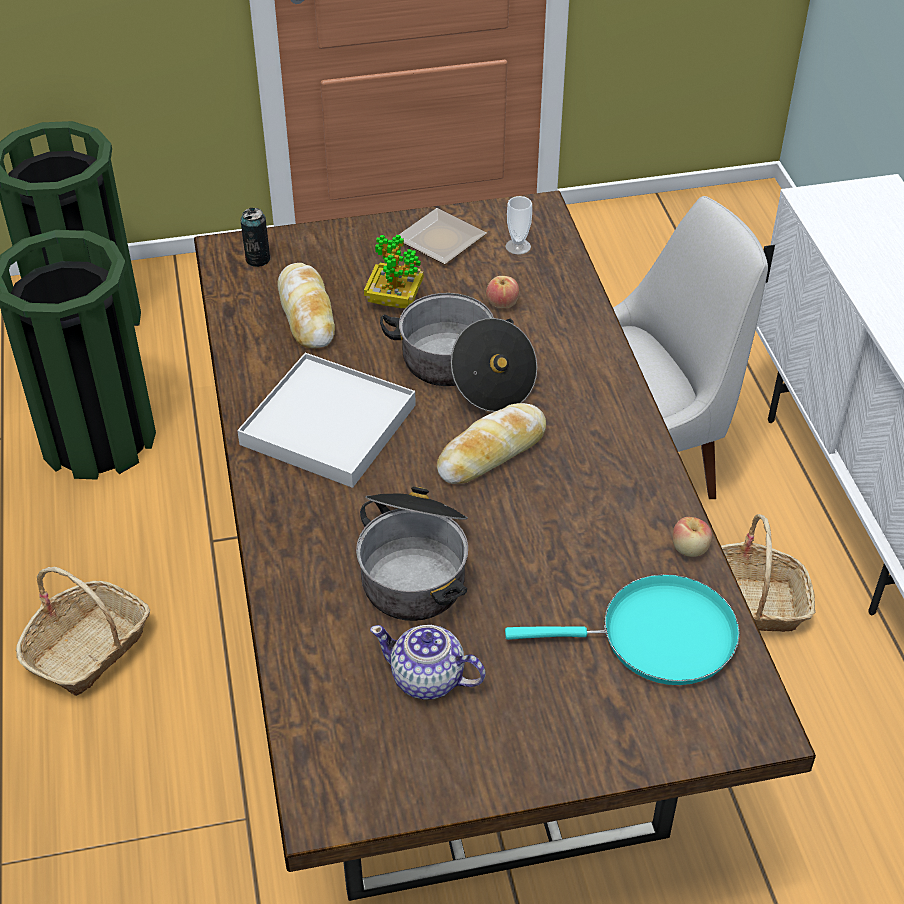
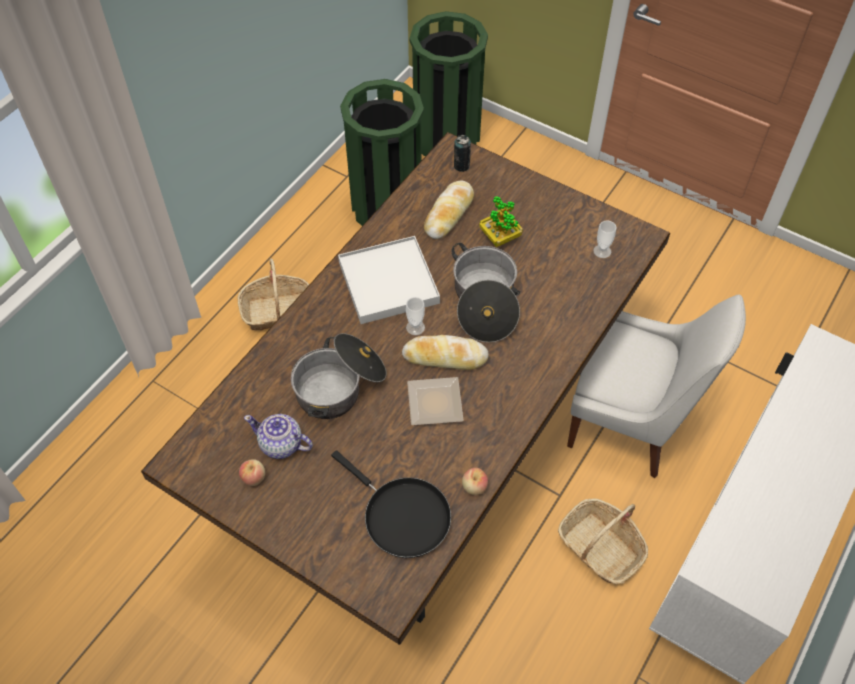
camera: 45 degrees right, 10 degrees up
teapot [370,625,486,700] -> teapot turned 45 degrees counterclockwise [244,414,313,459]
plate [399,208,487,264] -> plate moved to [407,377,464,425]
apple [486,276,519,308] -> apple moved to [239,459,265,486]
turquoise frying pan [505,574,740,685] -> black frying pan [331,450,451,558]
none -> cup [406,297,425,335]

